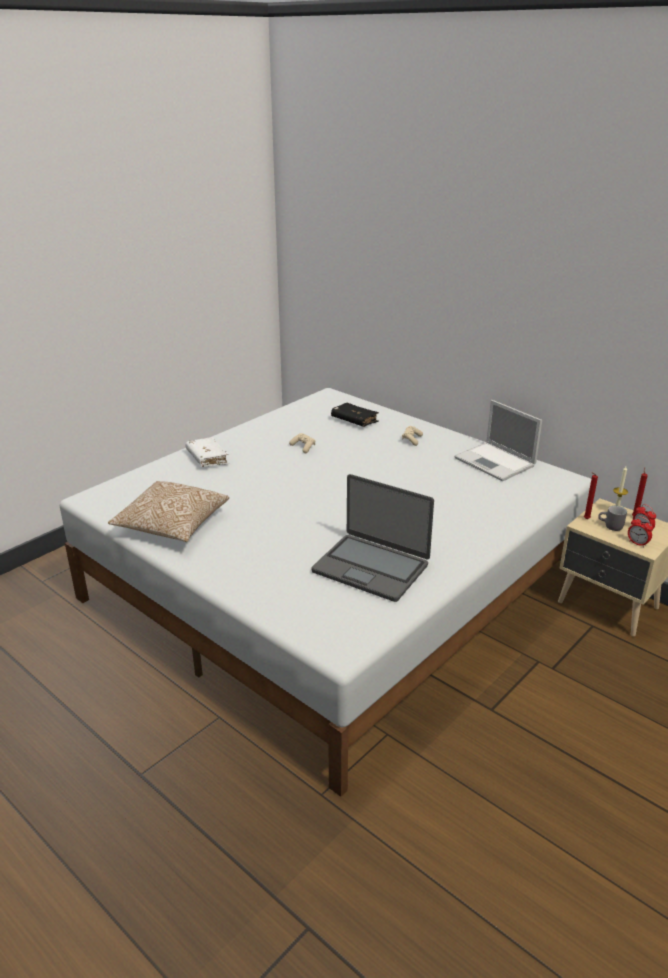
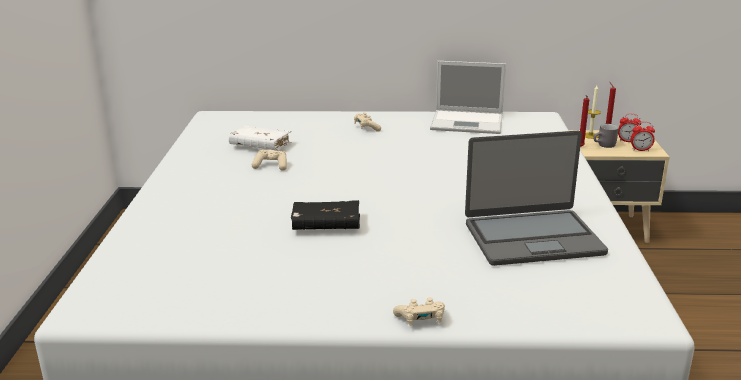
camera: 40 degrees left, 5 degrees down
pillow [108,481,229,542] -> none
white book [186,437,229,467] -> white book moved to [229,126,292,150]
black book [331,403,379,427] -> black book moved to [291,200,360,230]
none -> beige game controller [393,297,445,326]

